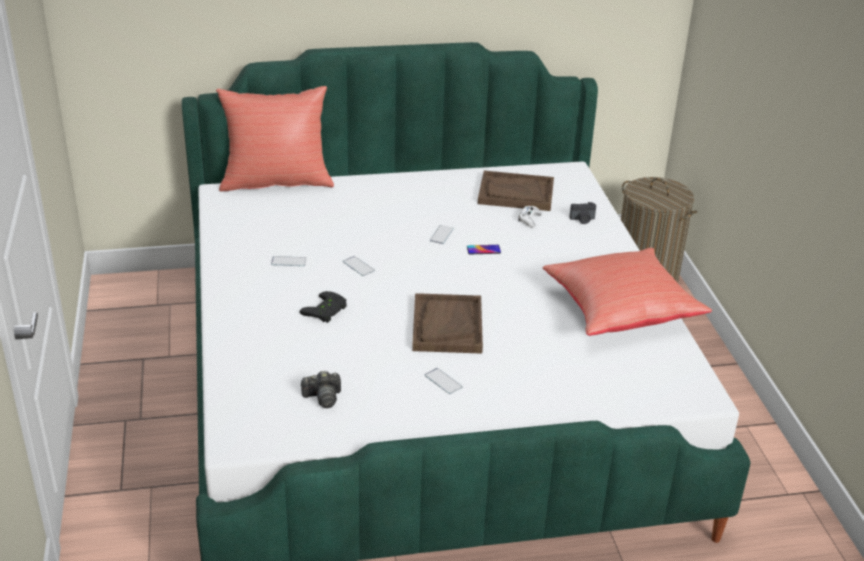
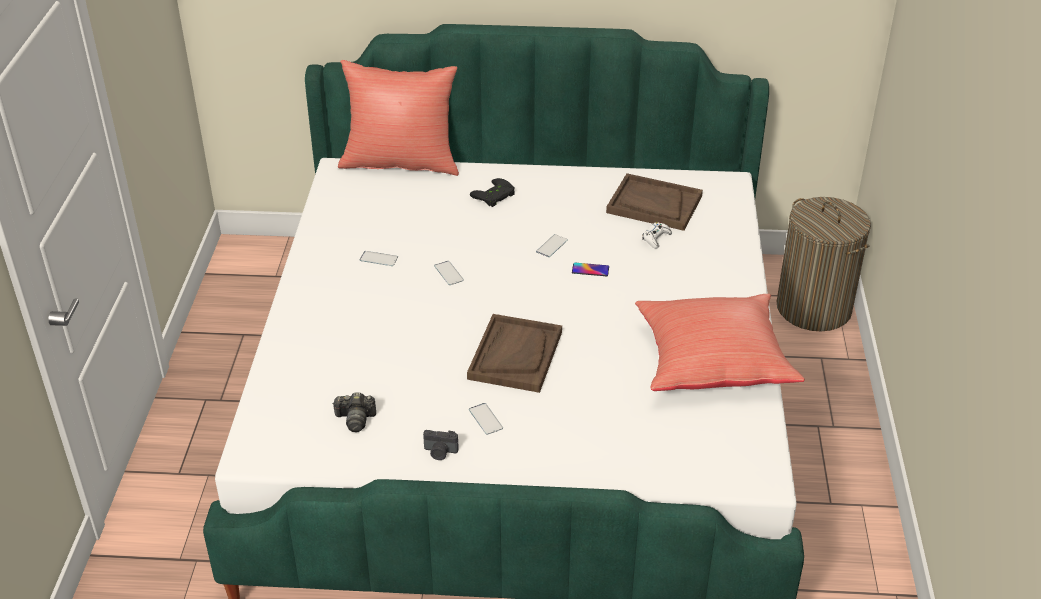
camera: 15 degrees right, 5 degrees up
black game controller [300,291,347,323] -> black game controller moved to [470,178,515,207]
camera [569,202,596,224] -> camera moved to [423,430,459,460]

